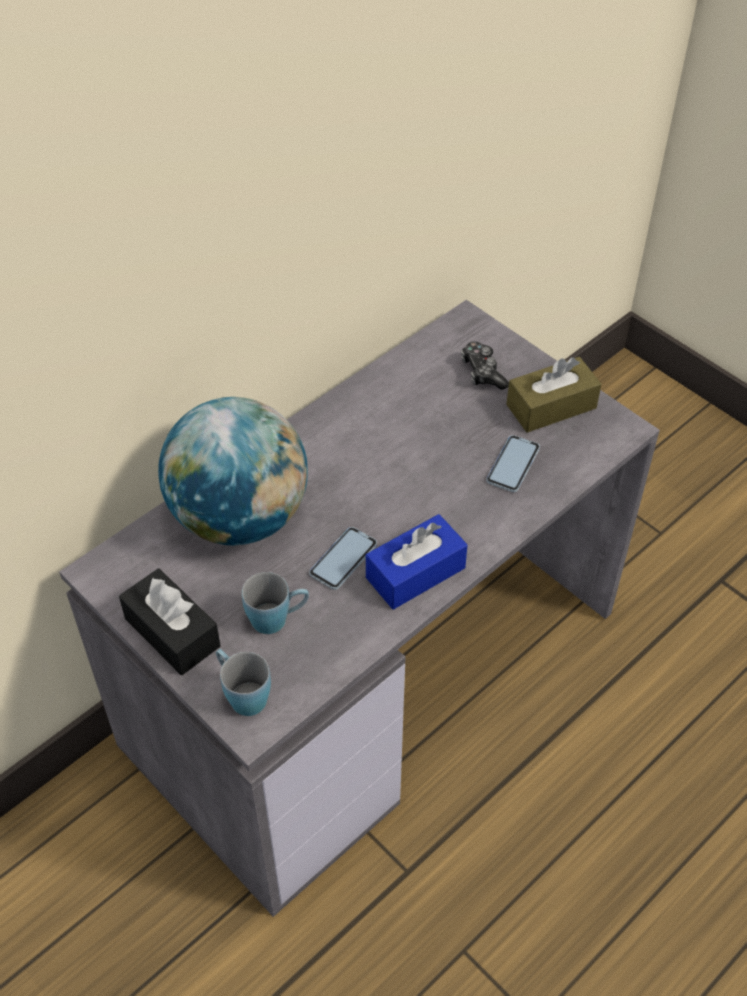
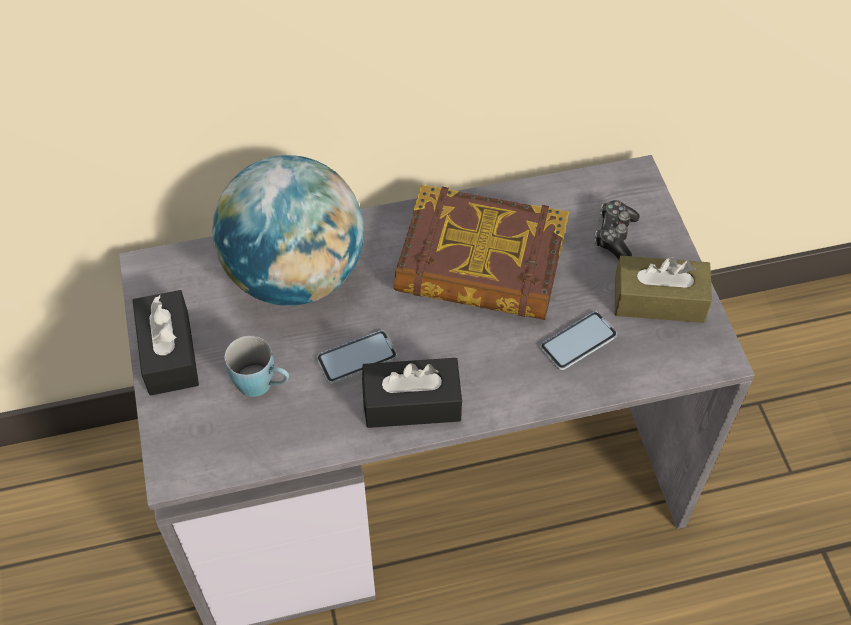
camera: 30 degrees right, 5 degrees up
blue mug [216,649,271,716] -> none
blue tissue box [366,514,468,609] -> black tissue box [362,358,462,428]
none -> book [394,185,569,320]

